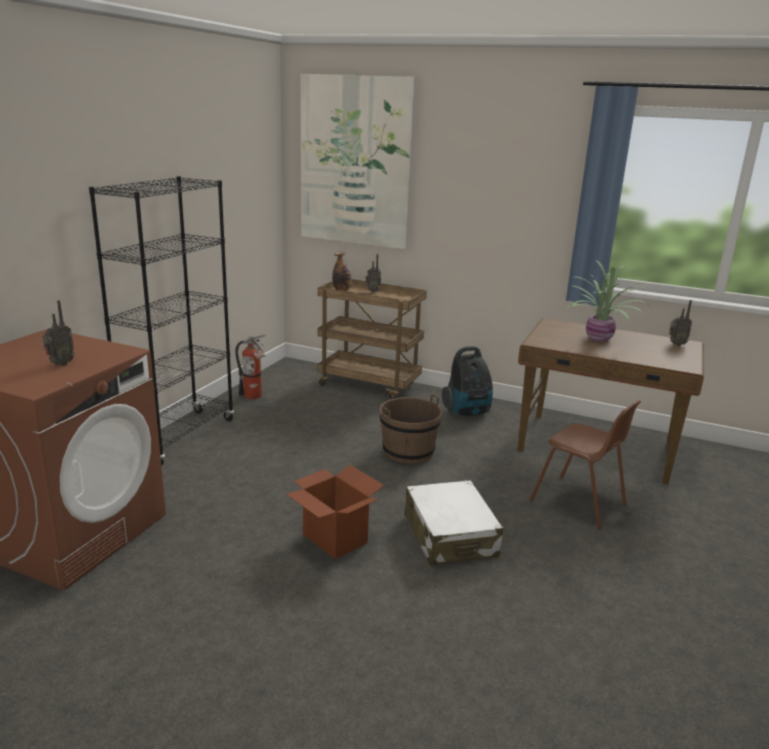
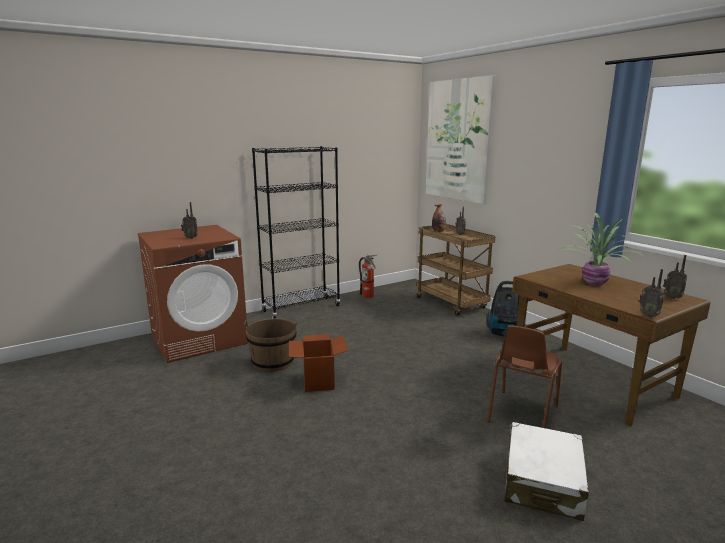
camera: 35 degrees right, 5 degrees down
brown bucket [380,393,442,464] -> brown bucket moved to [244,318,297,372]
white suitcase [404,480,503,565] -> white suitcase moved to [504,422,589,521]
brown chair [530,400,641,529] -> brown chair turned 45 degrees clockwise [487,325,562,428]
none -> radio [639,269,664,317]

